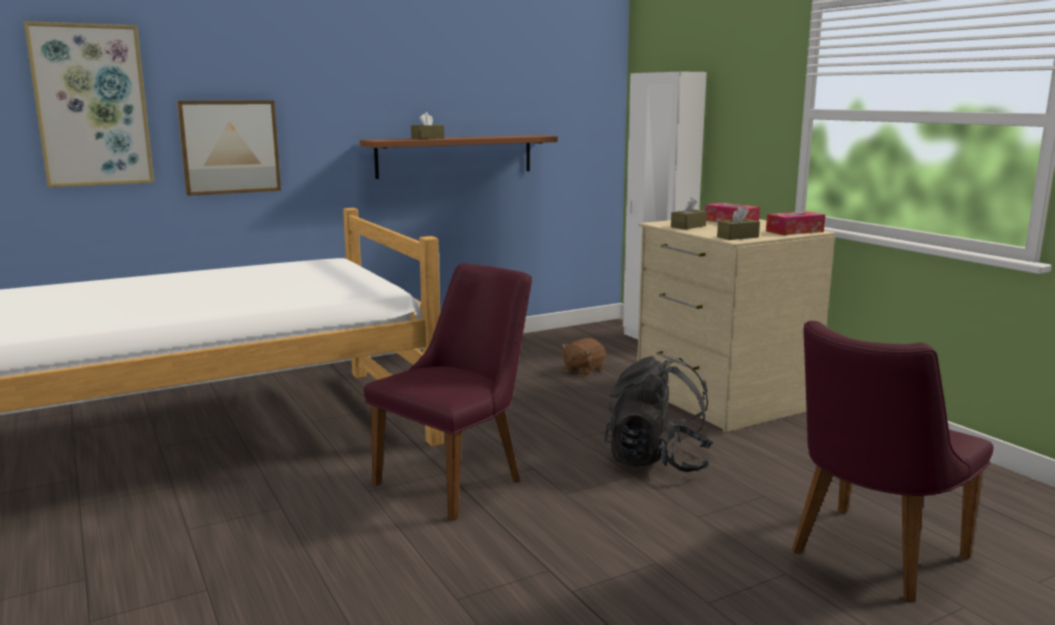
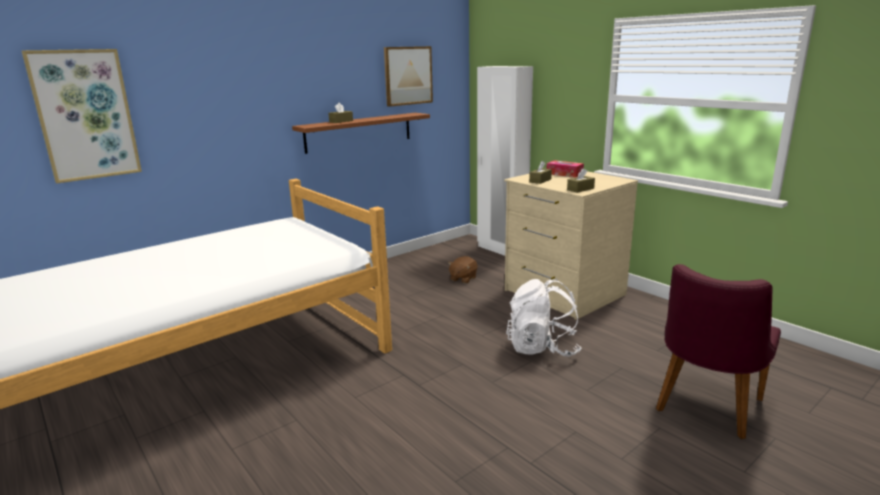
camera: 10 degrees left, 5 degrees up
picture [177,100,281,196] -> picture moved to [384,46,433,107]
purple chair [364,263,532,521] -> none
black backpack [604,356,713,472] -> white backpack [506,279,582,357]
tissue box [766,211,825,235] -> none

